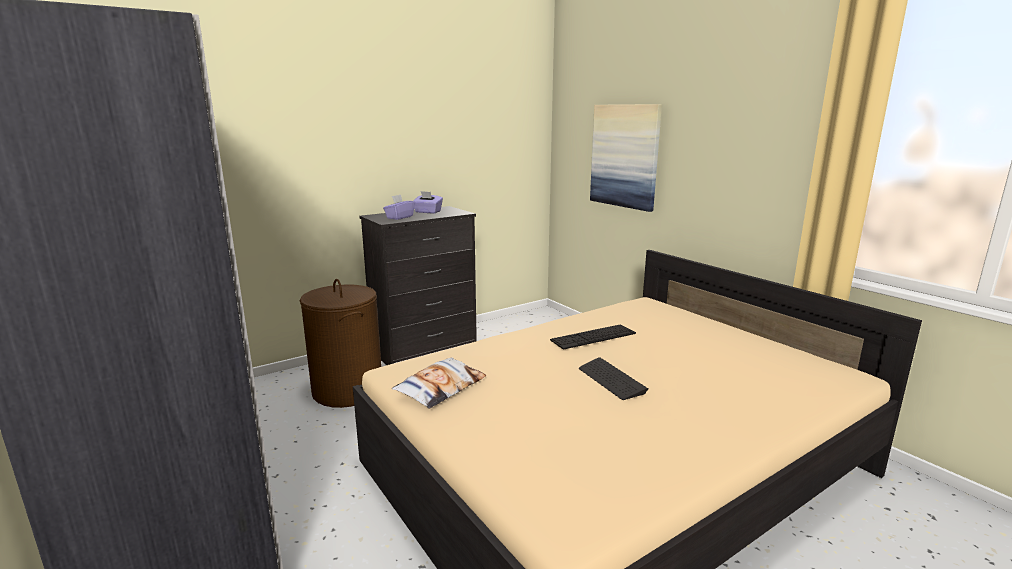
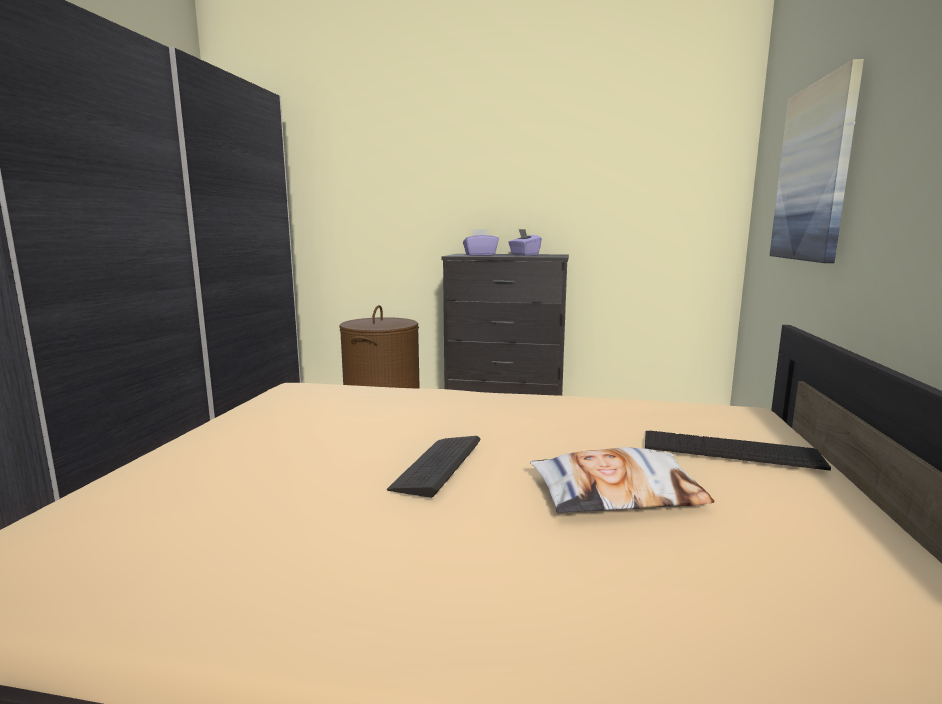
camera: 45 degrees right, 5 degrees down
pillow [392,357,486,409] -> pillow moved to [530,447,715,514]
keyboard [550,325,636,350] -> keyboard moved to [645,430,831,471]

